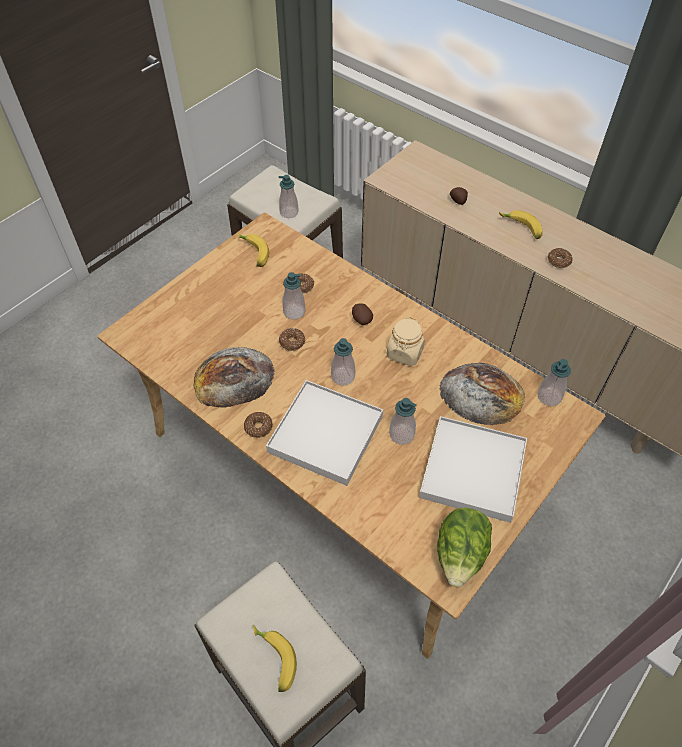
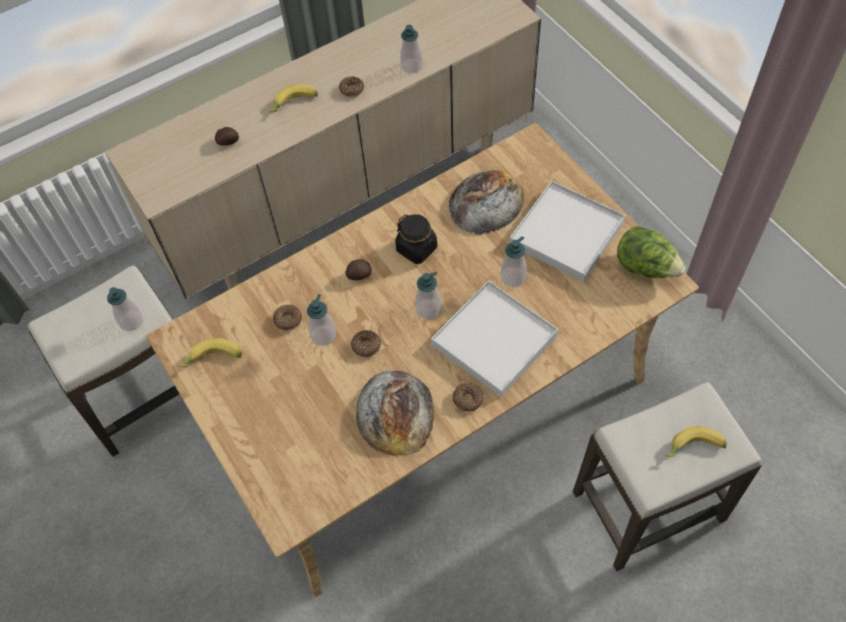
camera: 70 degrees left, 5 degrees up
beige jar [387,317,425,366] -> black jar [395,214,437,264]
soap dispenser [537,359,571,406] -> soap dispenser moved to [400,25,423,74]

